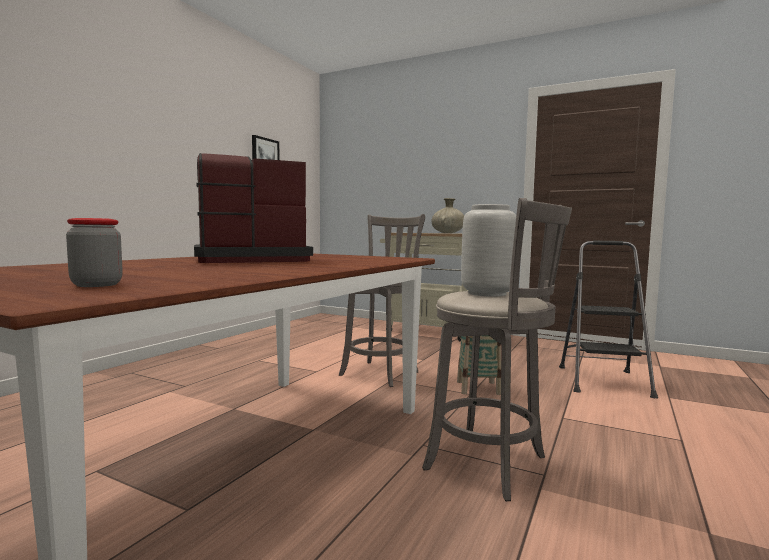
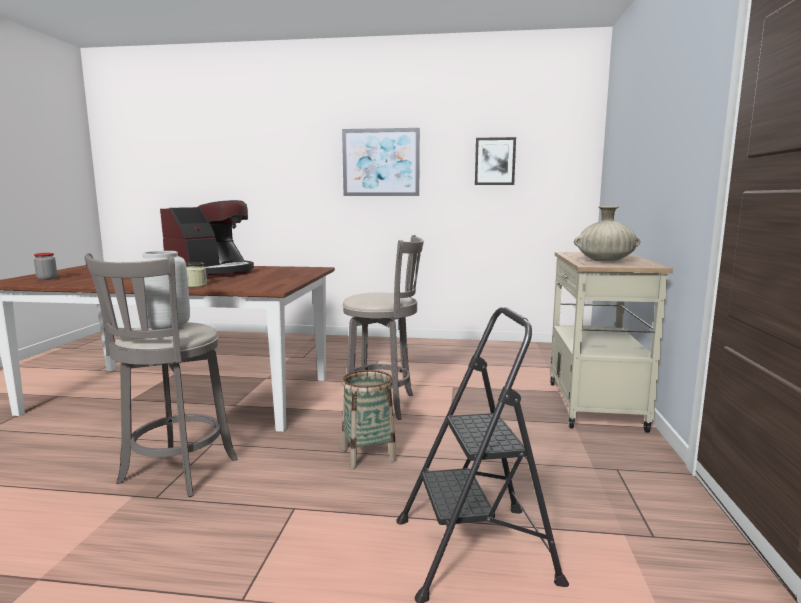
camera: 70 degrees right, 5 degrees up
coffee machine [194,153,313,263] -> coffee machine turned 75 degrees clockwise [160,200,254,278]
none -> jar [186,262,207,287]
none -> picture [342,128,420,196]

